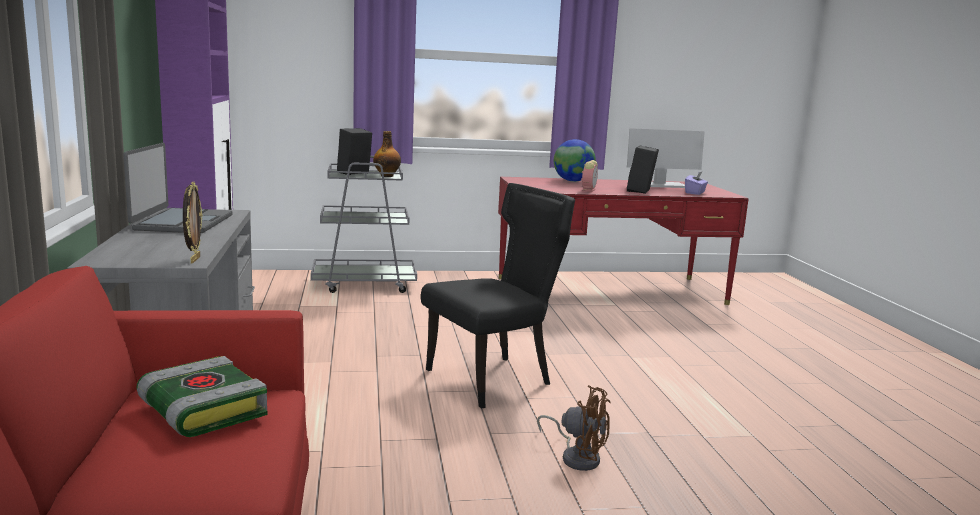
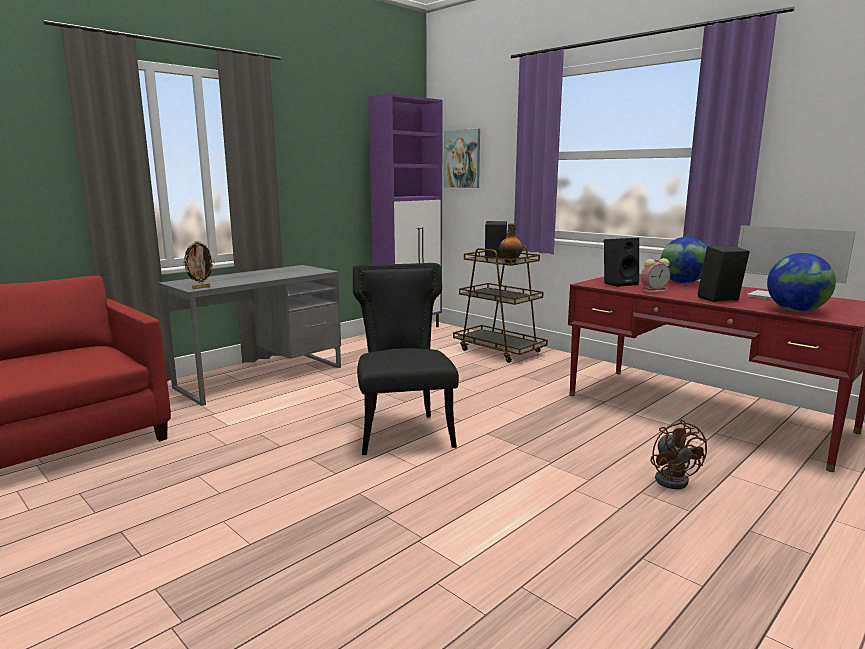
camera: 55 degrees right, 0 degrees up
laptop [123,143,232,233] -> none
book [136,356,268,437] -> none
grey cart [311,156,417,293] -> brown cart [453,245,548,363]
black chair [421,183,575,409] -> black chair turned 120 degrees counterclockwise [353,263,459,455]
brown fan [537,385,611,471] -> brown fan moved to [650,420,707,489]
purple tissue box [685,171,708,195] -> globe [767,253,836,312]
none -> picture [444,128,480,188]
none -> black speaker [604,238,639,287]

